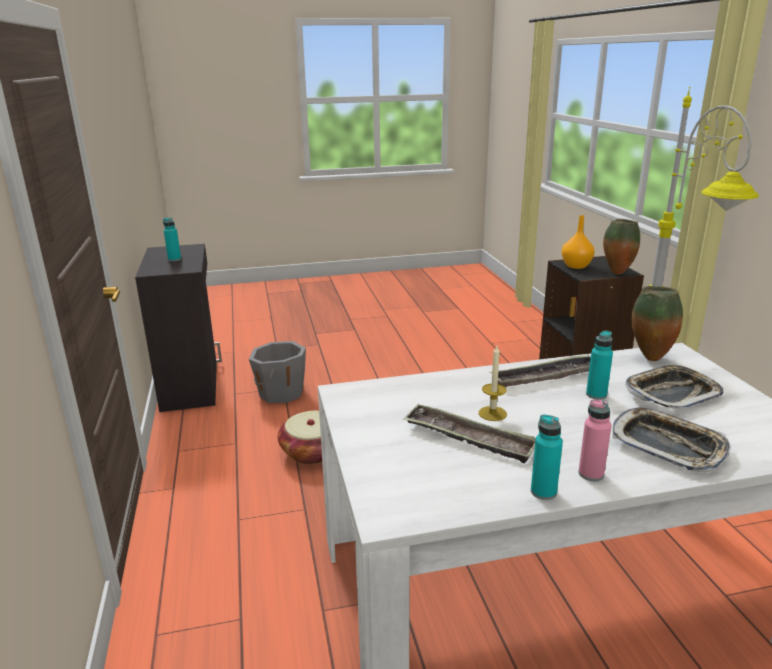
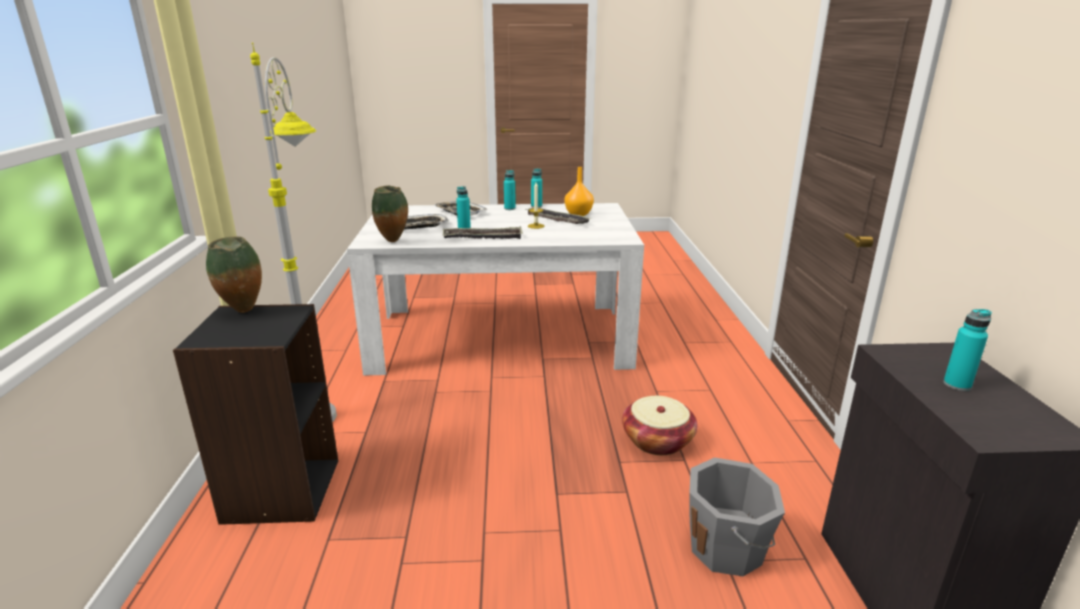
camera: 170 degrees left, 0 degrees up
orange vase [562,215,595,269] -> orange vase moved to [564,167,594,216]
pink bottle [578,400,612,481] -> turquoise bottle [504,170,516,210]

